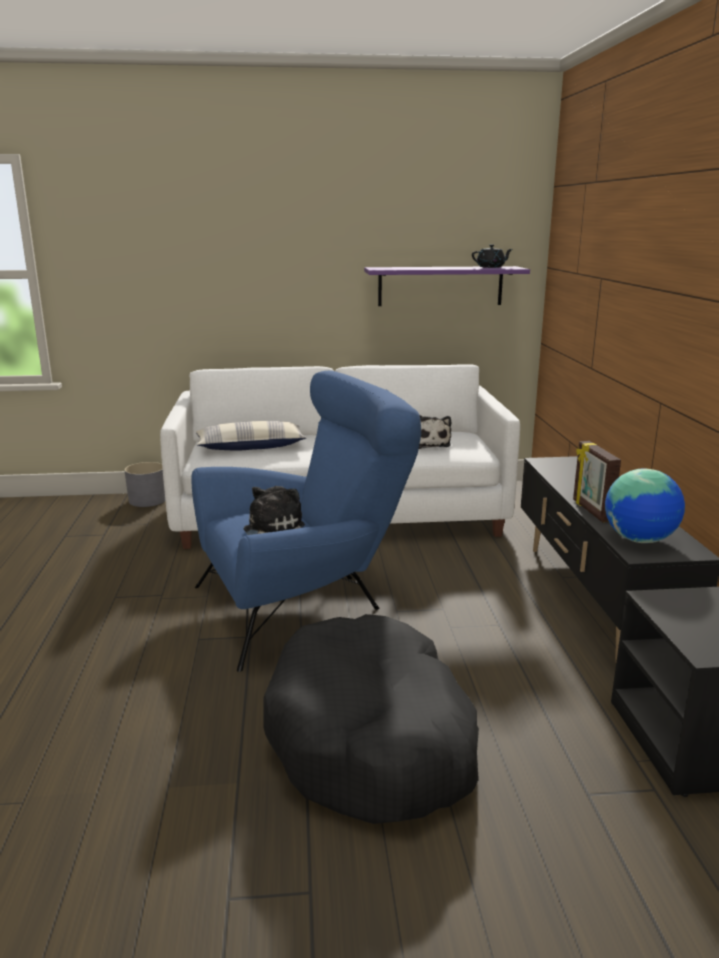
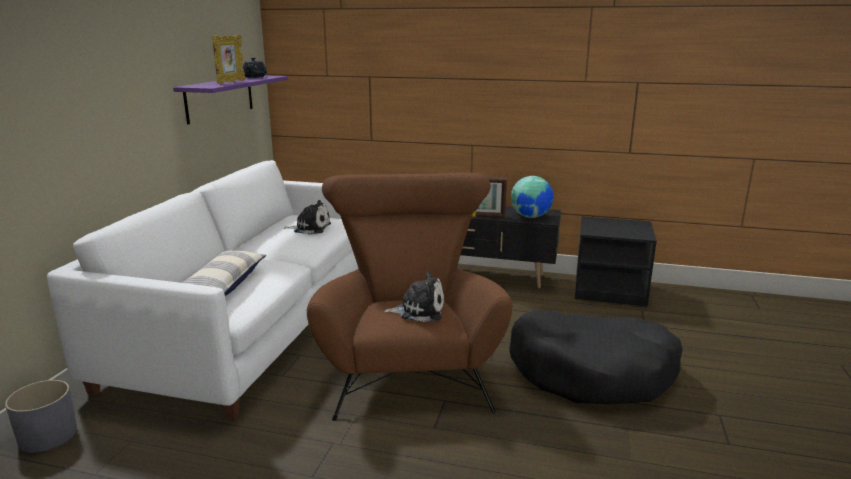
camera: 70 degrees left, 0 degrees up
blue armchair [191,371,421,672] -> brown armchair [307,173,512,421]
plush toy [243,486,305,535] -> plush toy turned 135 degrees clockwise [384,271,444,322]
none -> picture frame [212,35,245,84]

